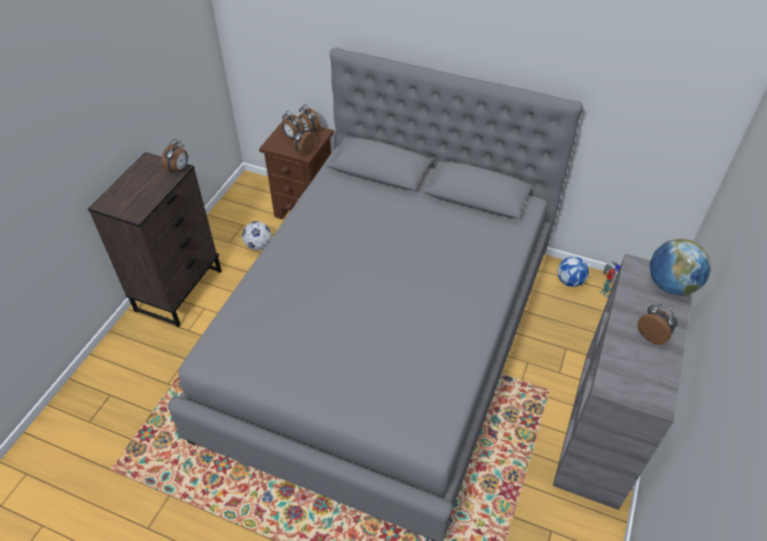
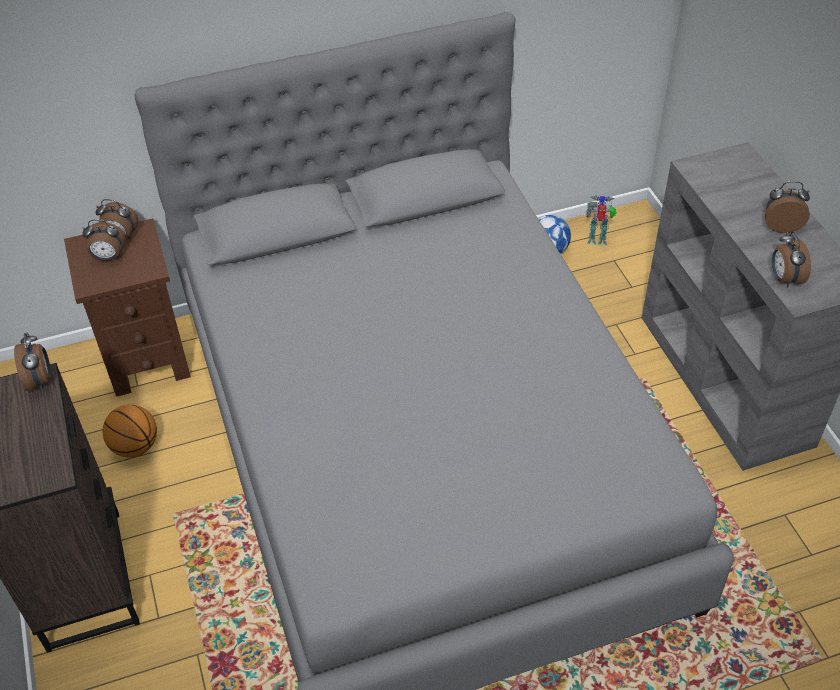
camera: 40 degrees left, 0 degrees up
football [242,221,271,250] -> basketball [102,404,157,457]
alarm clock [293,124,316,156] -> alarm clock moved to [772,232,811,287]
globe [650,239,711,295] -> none

